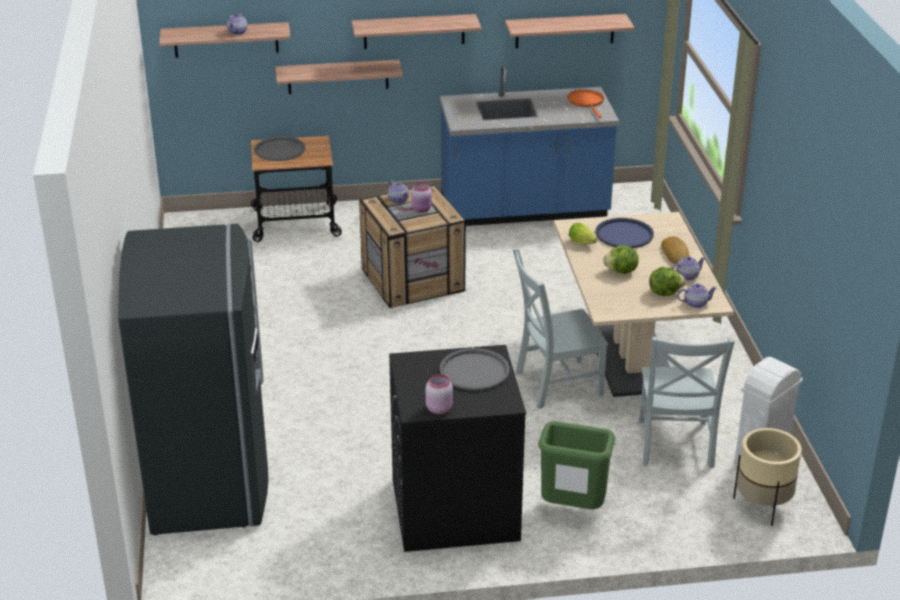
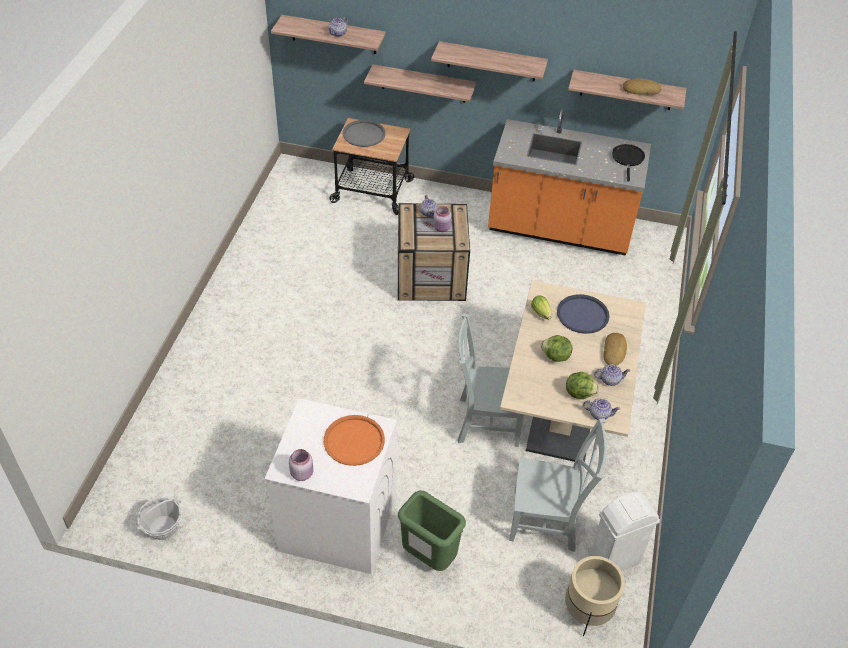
camera: 20 degrees right, 15 degrees up
grey fridge [118,224,268,535] -> none
black washing machine [389,345,526,552] -> white washing machine [265,398,397,574]
blue counter [440,65,619,226] -> orange counter [488,109,651,256]
grey tray [440,348,510,390] -> orange tray [324,415,385,466]
orange frying pan [568,89,604,118] -> black frying pan [612,144,645,181]
grey chair [639,336,735,468] -> grey chair turned 105 degrees counterclockwise [509,418,607,552]
none -> basket [137,497,182,540]
none -> bread [623,78,661,95]

